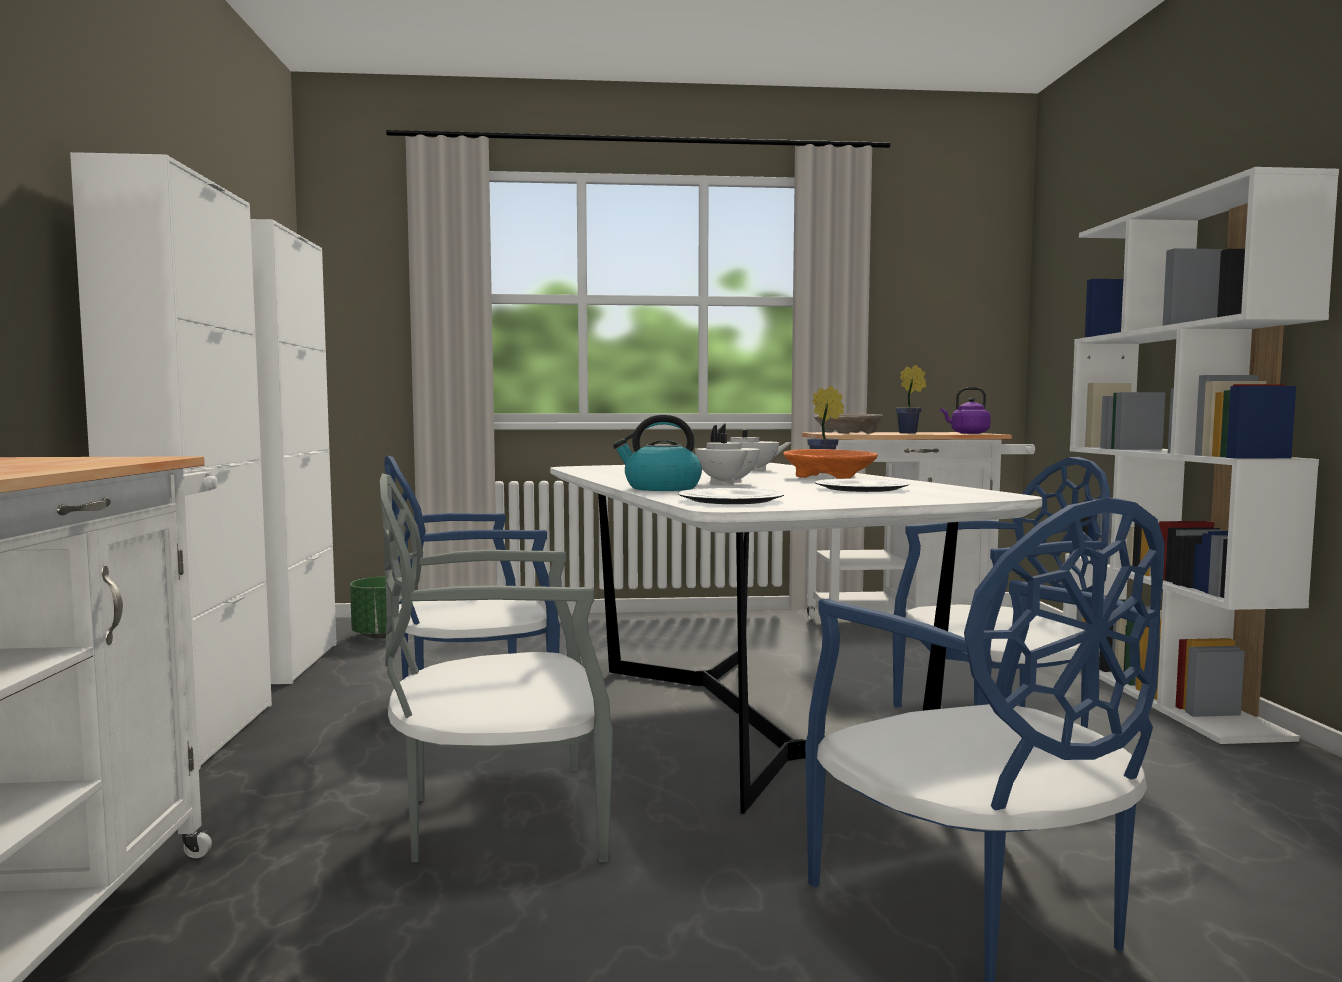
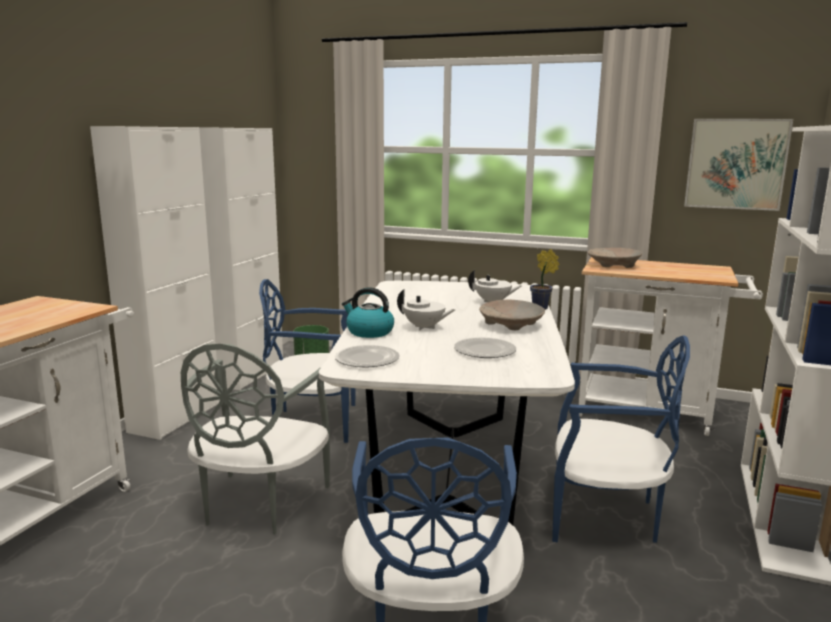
camera: 25 degrees right, 10 degrees up
grey chair [380,473,613,862] -> grey chair turned 90 degrees counterclockwise [181,344,330,535]
white teapot [695,425,760,484] -> white teapot turned 75 degrees counterclockwise [397,290,456,330]
orange bowl [783,449,878,479] -> beige bowl [479,300,545,330]
potted plant [896,365,926,433] -> none
purple kettle [940,387,991,434] -> none
none -> picture [684,119,793,211]

